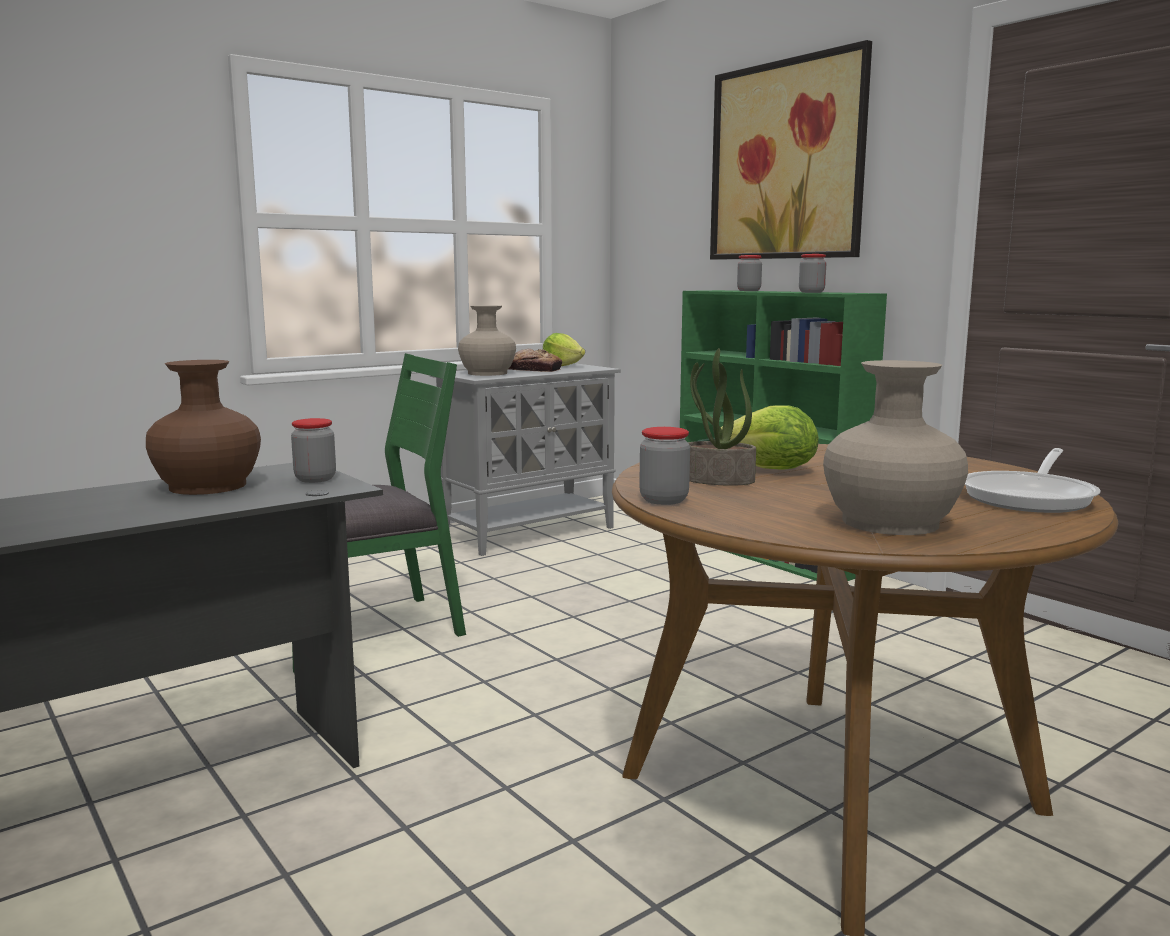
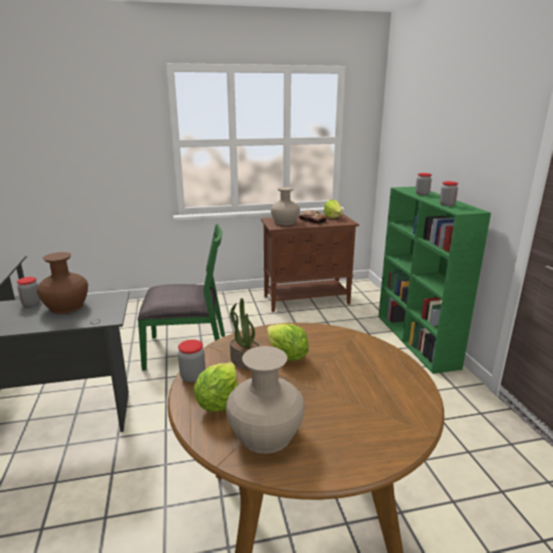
camera: 25 degrees right, 10 degrees up
jar [291,418,336,483] -> jar moved to [17,277,41,307]
grey cabinet [430,363,621,556] -> brown cabinet [261,214,359,312]
picture [710,40,872,260] -> none
frying pan [965,448,1101,513] -> none
none -> lettuce [193,362,238,412]

